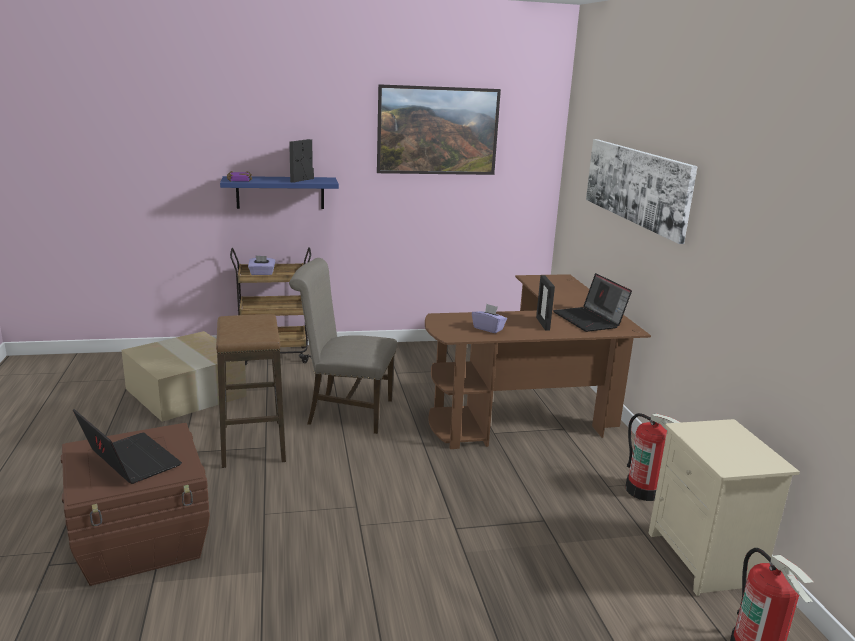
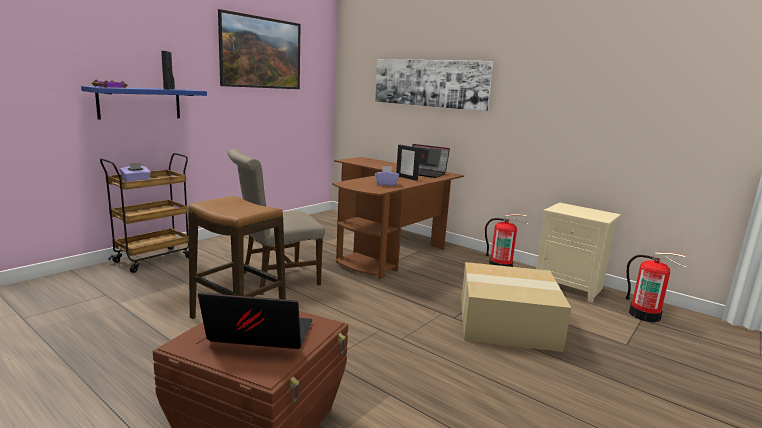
camera: 40 degrees left, 5 degrees down
cardboard box [121,331,247,422] -> cardboard box moved to [461,262,571,352]

